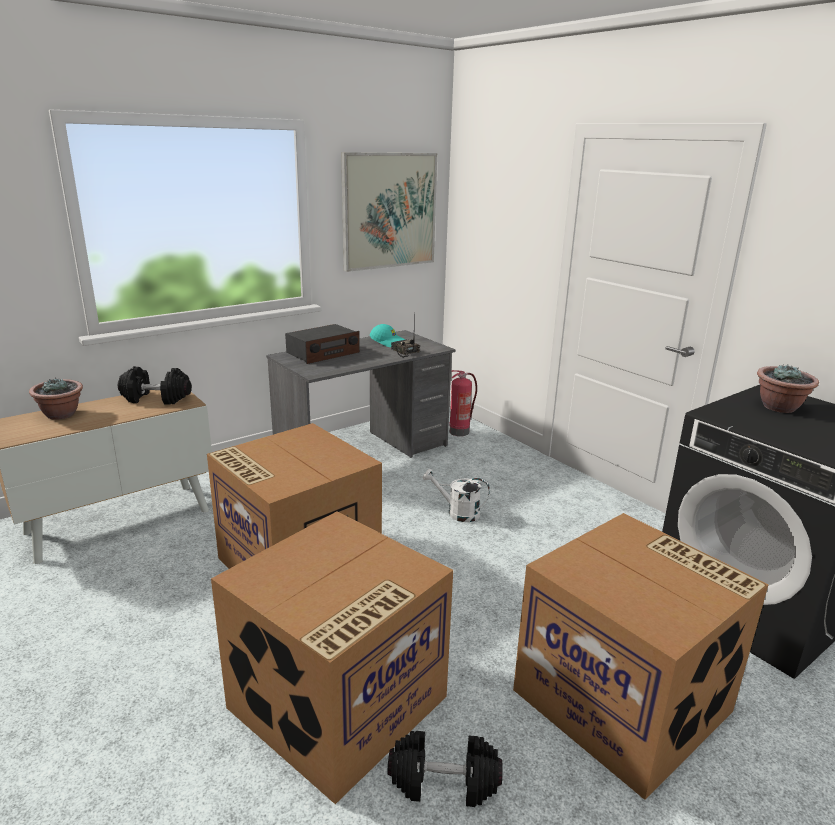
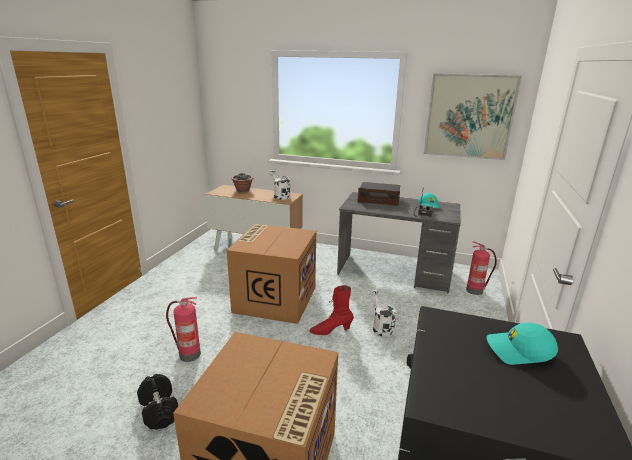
camera: 55 degrees right, 0 degrees up
black dumbbell [118,366,192,405] -> white watering can [269,170,290,200]
cardboard box [211,511,453,804] -> fire extinguisher [166,297,201,362]
potted plant [757,365,819,413] -> turquoise cap [487,323,558,365]
none -> red boot [310,285,354,335]

